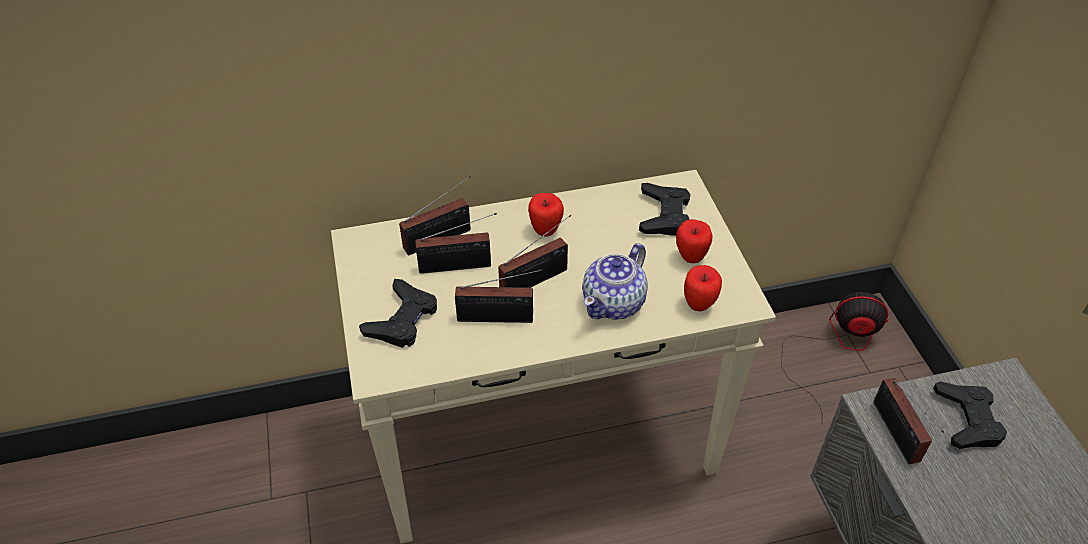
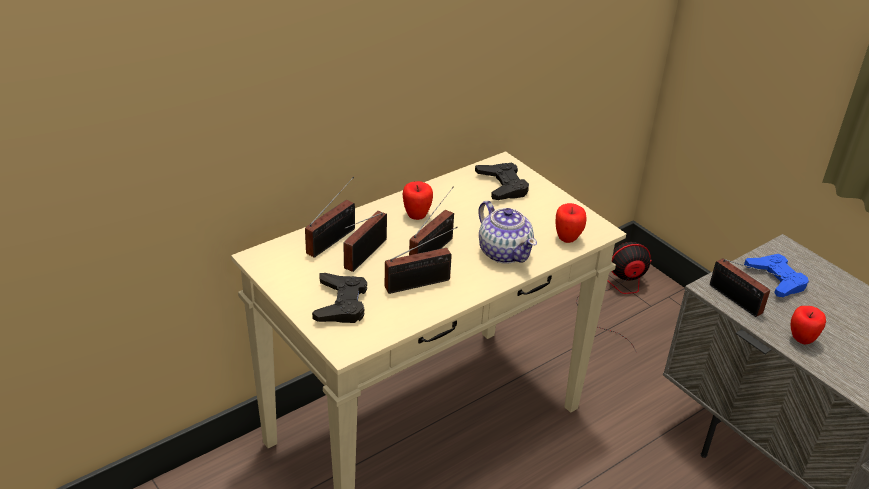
camera: 25 degrees left, 10 degrees down
radio [415,213,497,274] -> radio turned 150 degrees clockwise [343,211,387,272]
teapot [582,243,648,320] -> teapot turned 45 degrees counterclockwise [478,201,537,264]
apple [676,219,713,263] -> apple moved to [791,306,826,345]
black game controller [933,381,1007,449] -> blue game controller [744,254,809,297]

